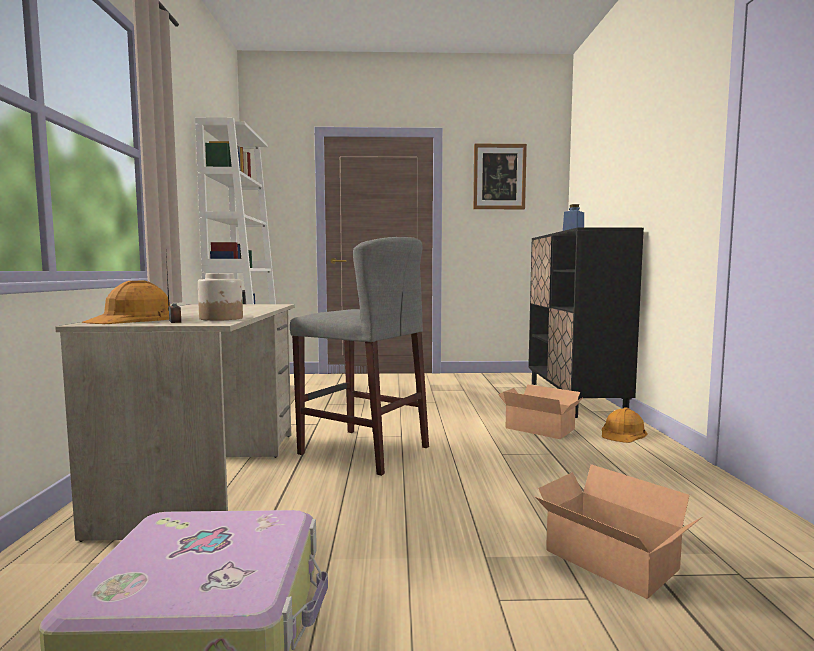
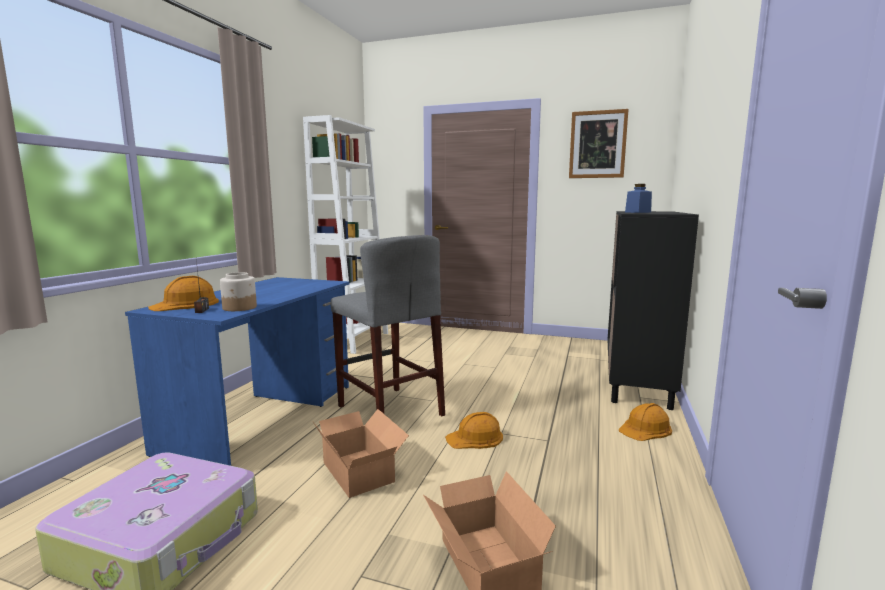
camera: 20 degrees right, 5 degrees up
beige desk [55,304,295,542] -> blue desk [125,277,350,466]
cardboard box [498,385,582,439] -> cardboard box moved to [313,409,409,498]
none -> orange hard hat [445,412,503,449]

